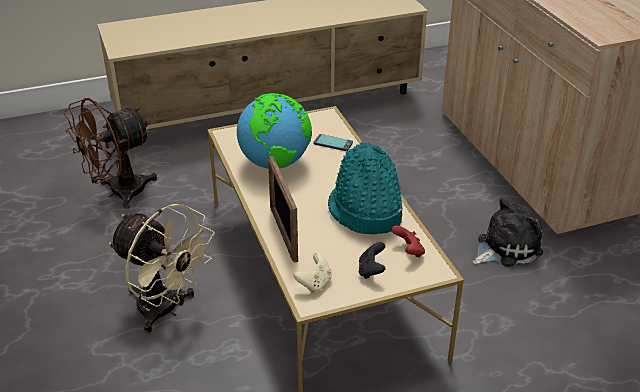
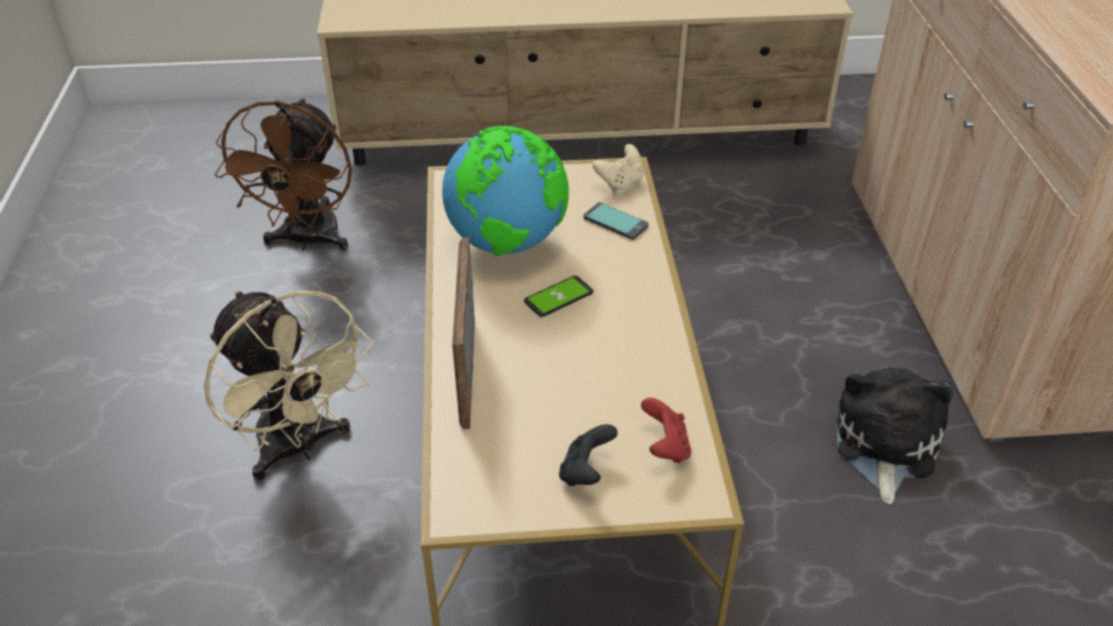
camera: 15 degrees right, 5 degrees up
brown fan [64,98,157,209] -> brown fan turned 60 degrees counterclockwise [215,98,352,251]
beige game controller [294,253,332,293] -> beige game controller moved to [592,144,644,192]
turquoise hat [328,142,402,234] -> none
plush toy [473,198,543,267] -> plush toy turned 60 degrees counterclockwise [836,367,953,504]
none -> phone [524,276,593,317]

